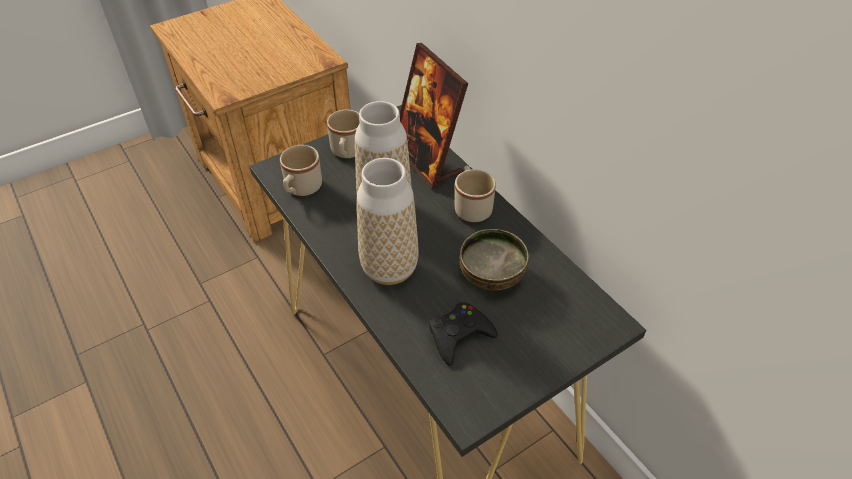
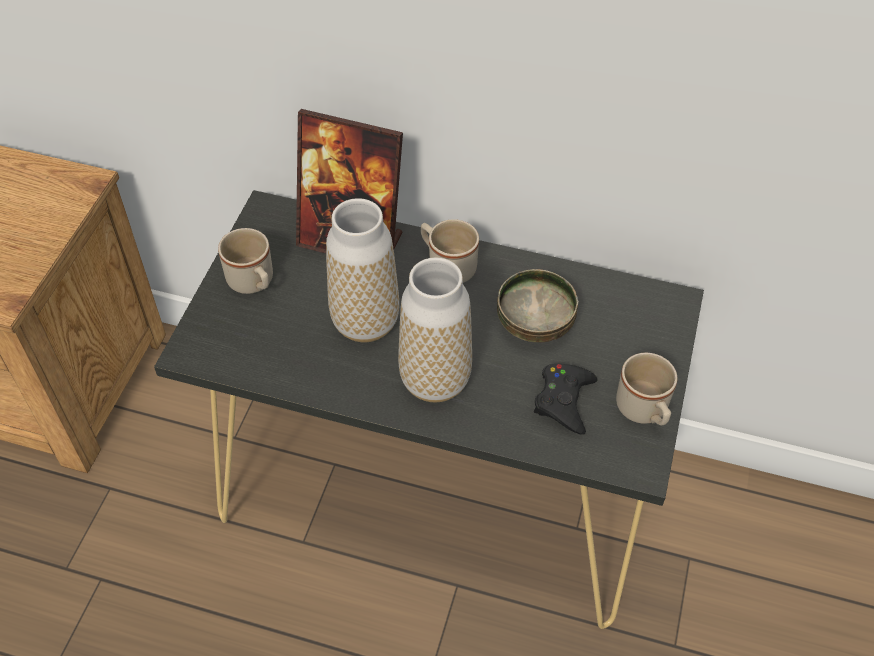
camera: 40 degrees left, 5 degrees up
beige mug [280,145,322,196] -> beige mug moved to [616,353,677,426]

